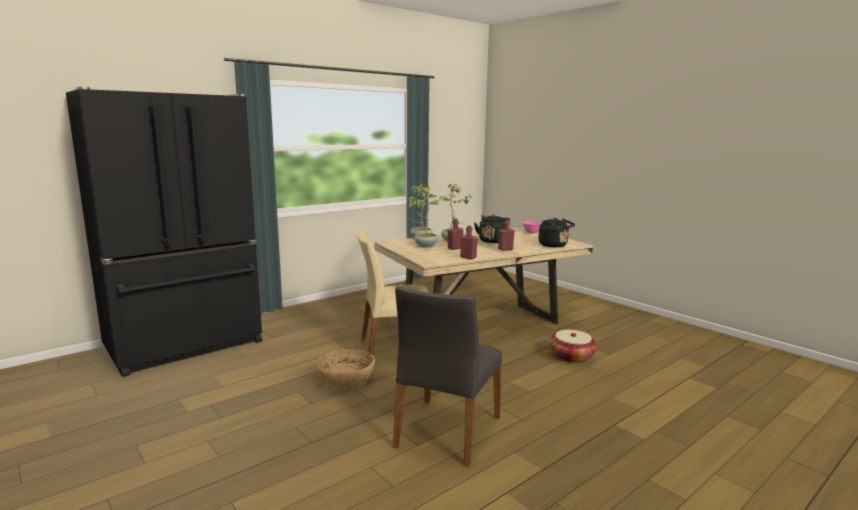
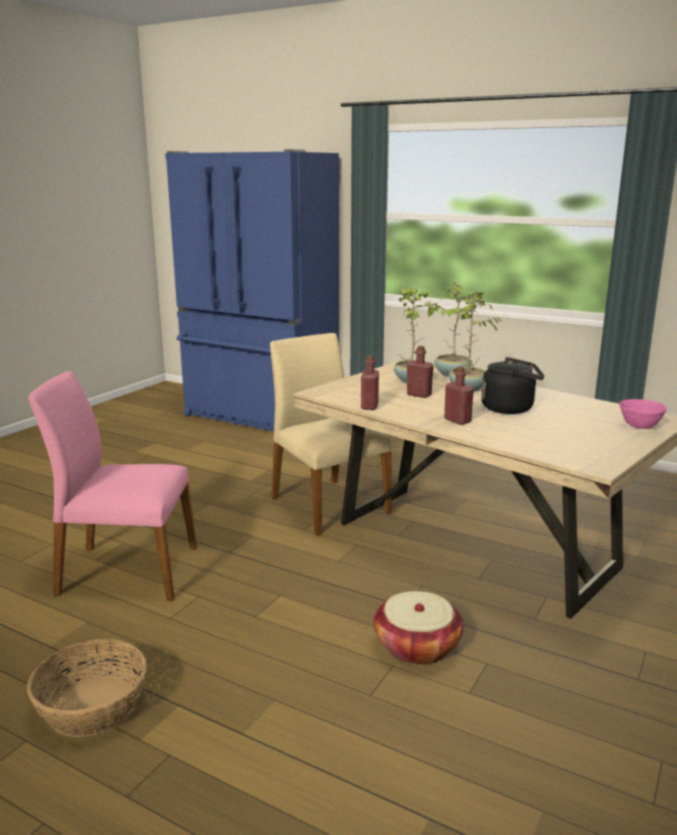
camera: 70 degrees right, 5 degrees up
black fridge [66,87,262,377] -> blue fridge [165,149,339,432]
basket [316,349,375,390] -> basket moved to [27,639,147,737]
grey chair [393,286,502,467] -> pink chair [28,371,197,601]
black kettle [538,218,575,247] -> none

